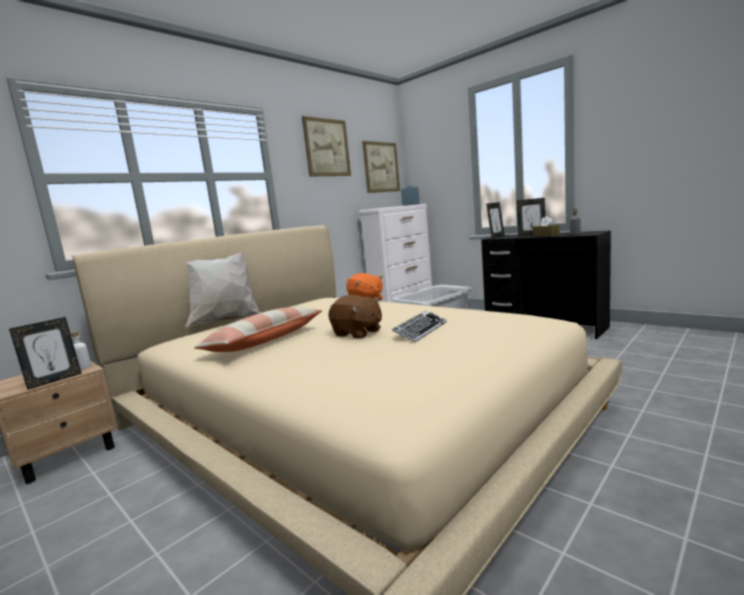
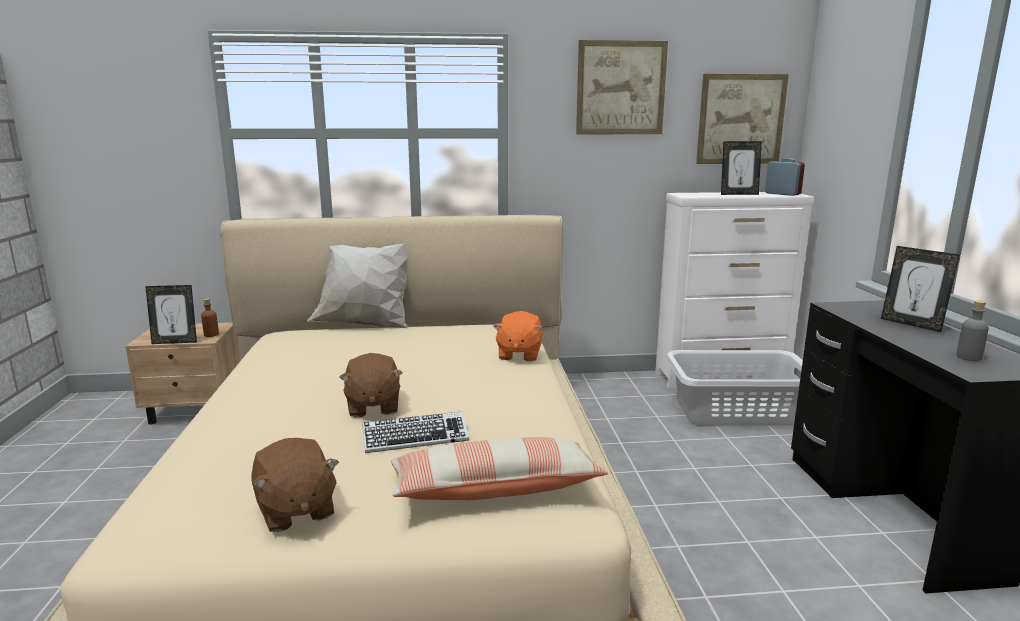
camera: 40 degrees right, 5 degrees up
white bottle [71,331,91,369] -> brown bottle [201,298,219,337]
pillow [194,307,322,352] -> pillow moved to [391,437,608,500]
picture frame [486,202,505,238] -> picture frame moved to [721,141,762,195]
brown tissue box [533,216,559,236] -> none
none -> brown plush toy [251,438,339,532]

